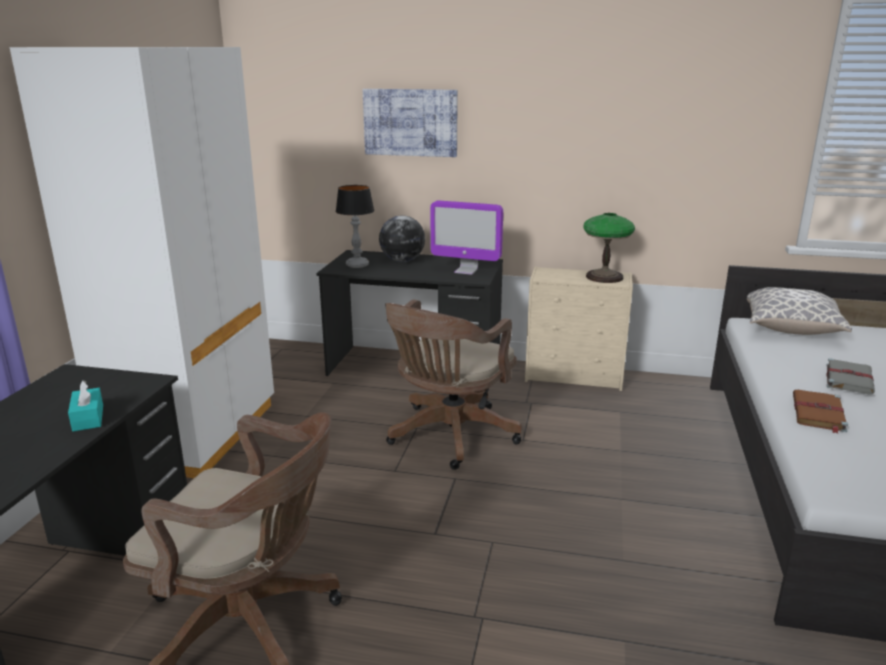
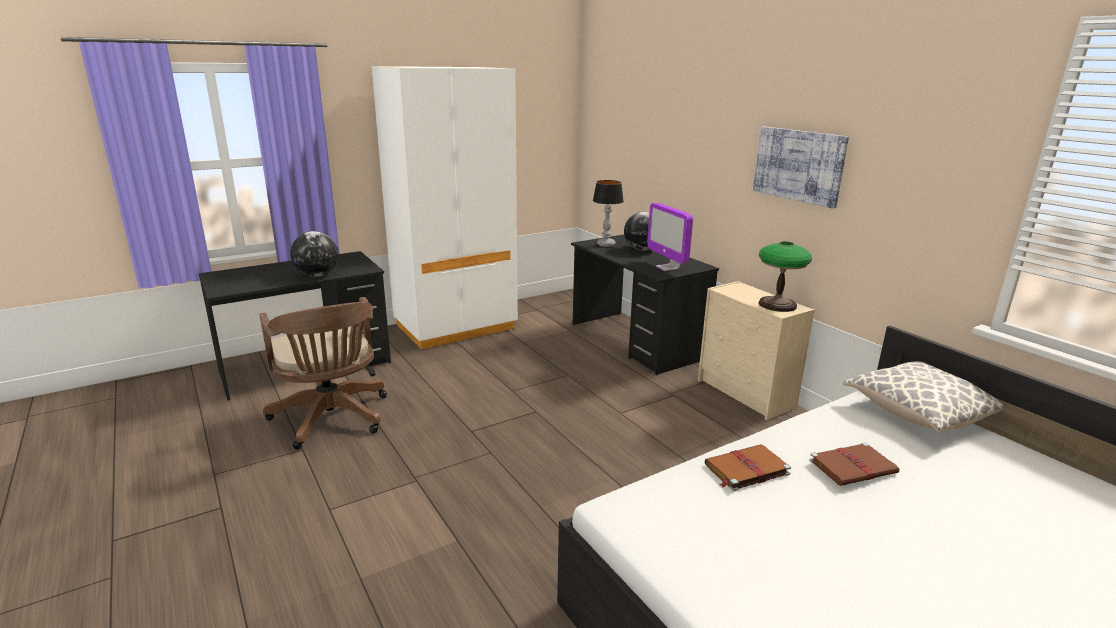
camera: 45 degrees right, 0 degrees up
turquoise tissue box [68,380,103,431] -> globe [290,231,338,277]
picture [363,89,458,157] -> picture moved to [753,127,849,209]
brown office chair [385,300,522,470] -> none
grey book [826,358,875,395] -> brown book [809,442,899,486]

